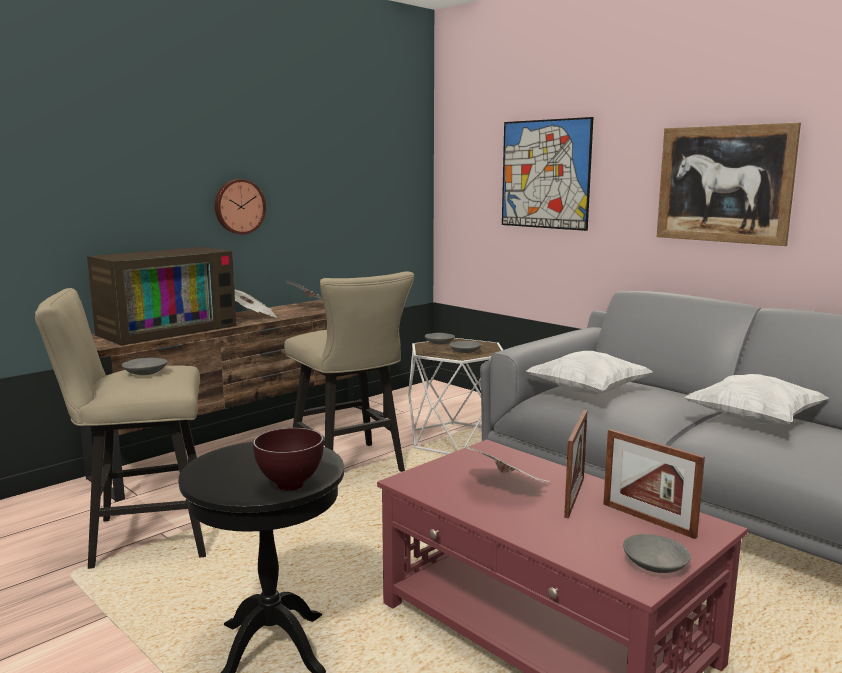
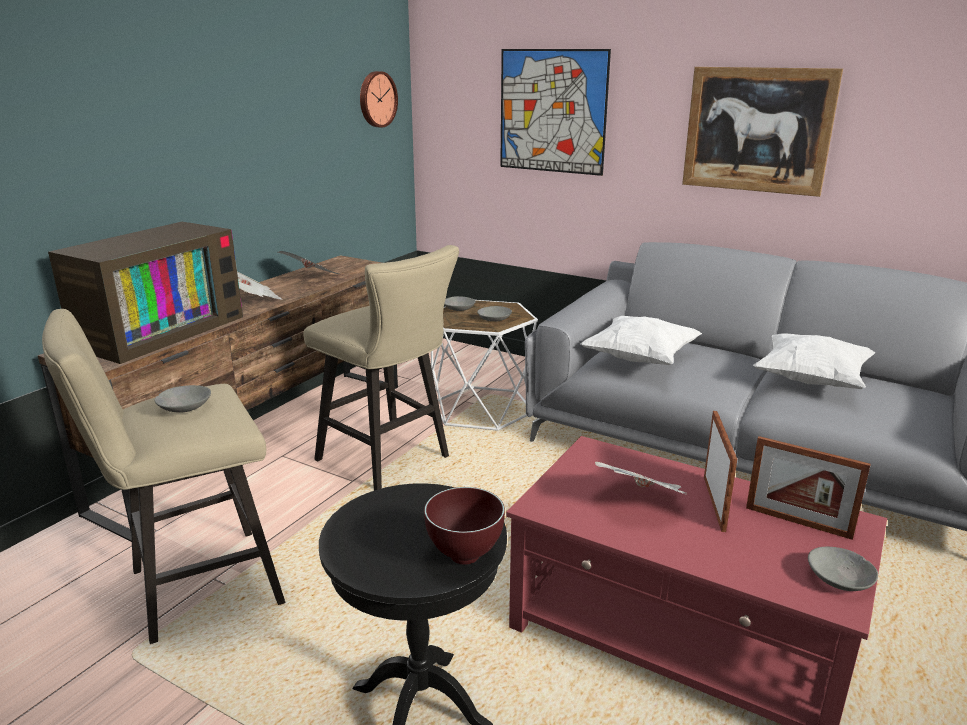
camera: 15 degrees left, 10 degrees up
wall clock [215,179,266,234] -> wall clock moved to [360,71,398,128]

